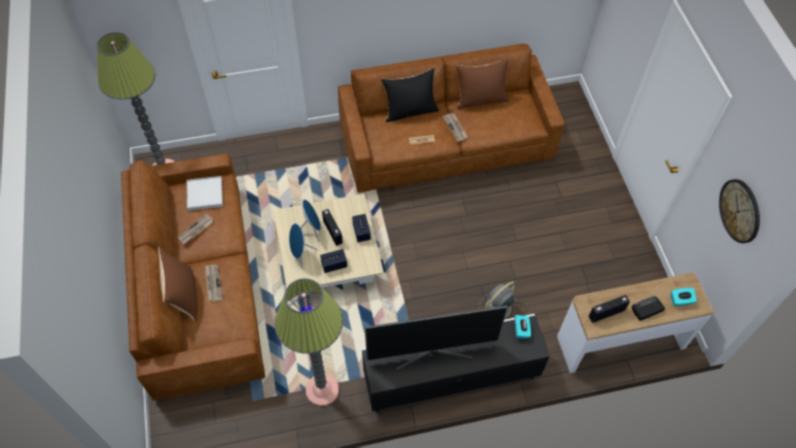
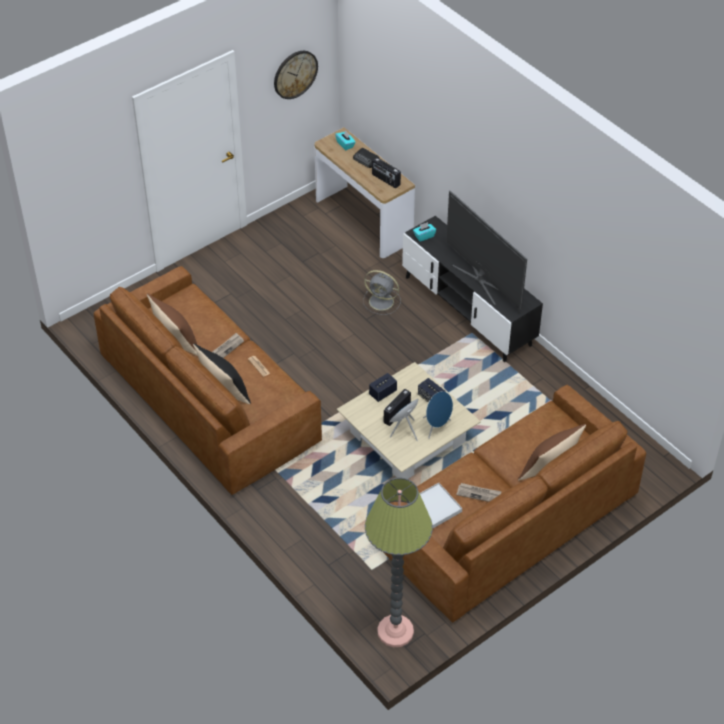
camera: 115 degrees left, 10 degrees down
newspaper [205,265,223,302] -> none
floor lamp [275,278,343,406] -> none

